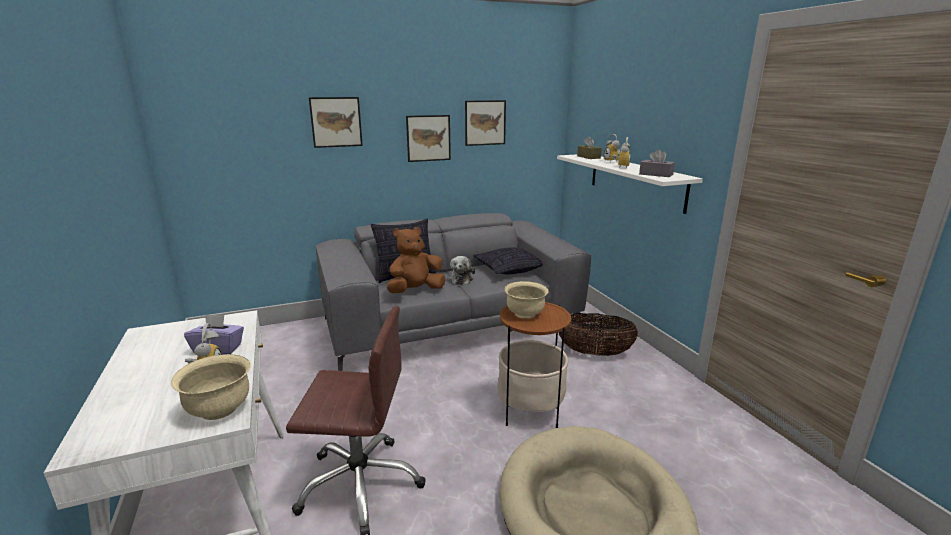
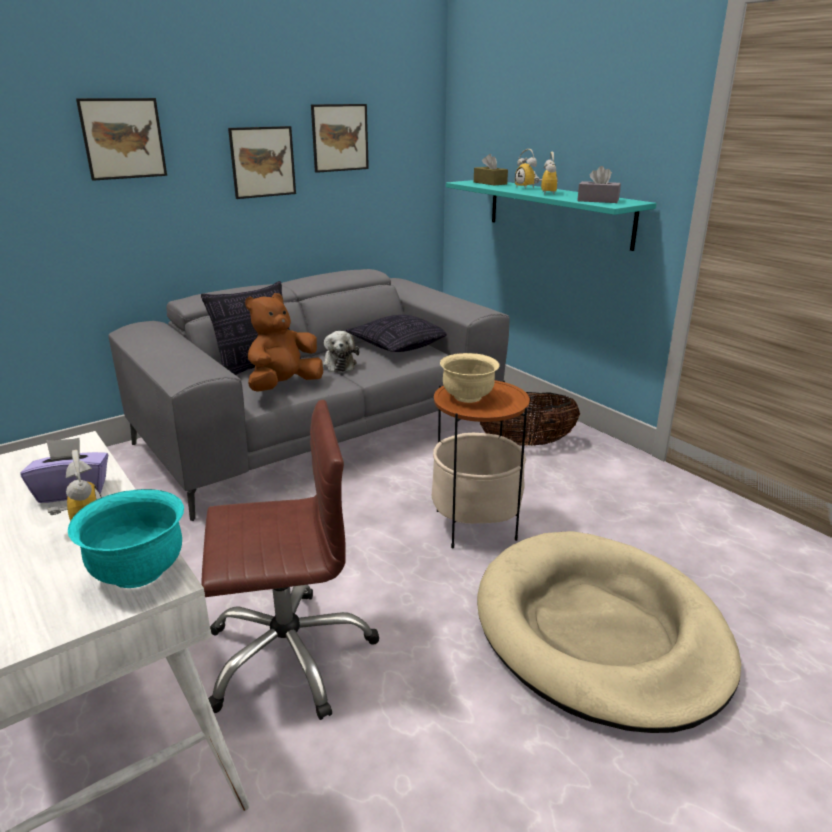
camera: 15 degrees left, 5 degrees up
beige bowl [171,354,251,420] -> turquoise bowl [68,489,184,588]
white shelf [557,154,703,214] -> turquoise shelf [446,180,656,251]

